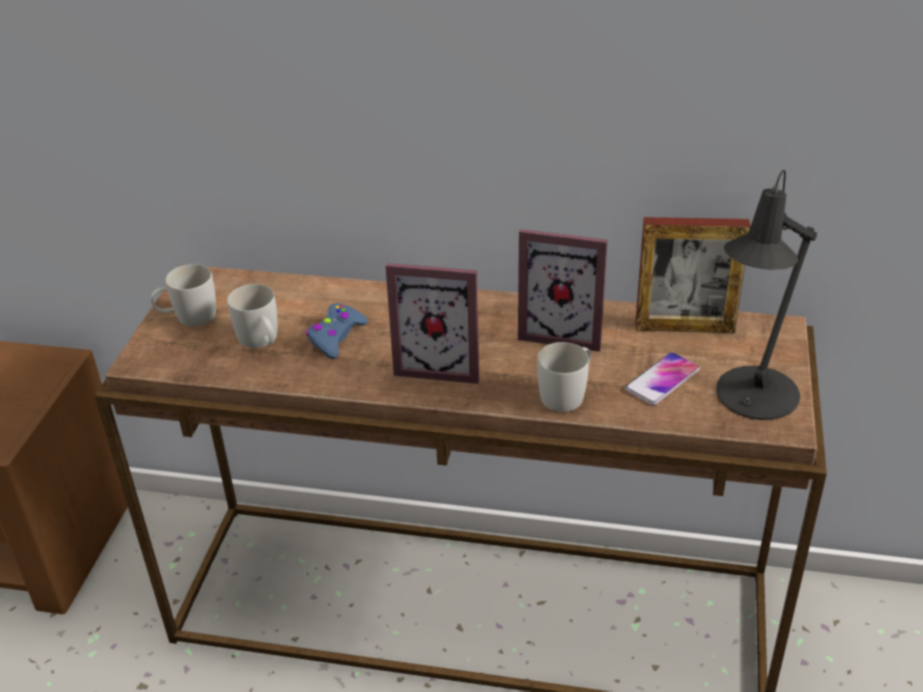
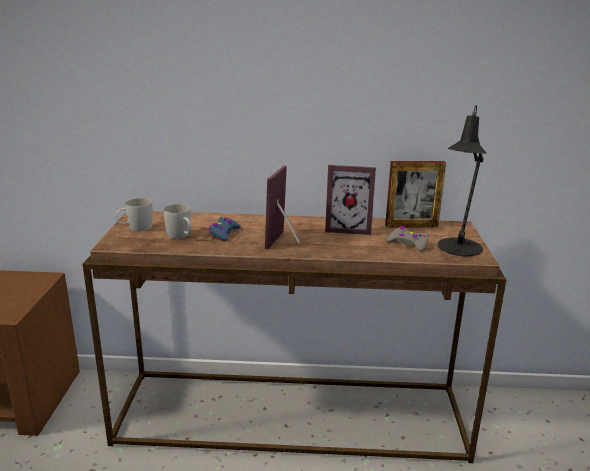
camera: 10 degrees left, 15 degrees down
picture frame [386,263,479,384] -> picture frame turned 105 degrees clockwise [265,166,300,249]
white mug [537,342,591,412] -> none
phone [625,352,700,405] -> grey game controller [387,226,429,251]

